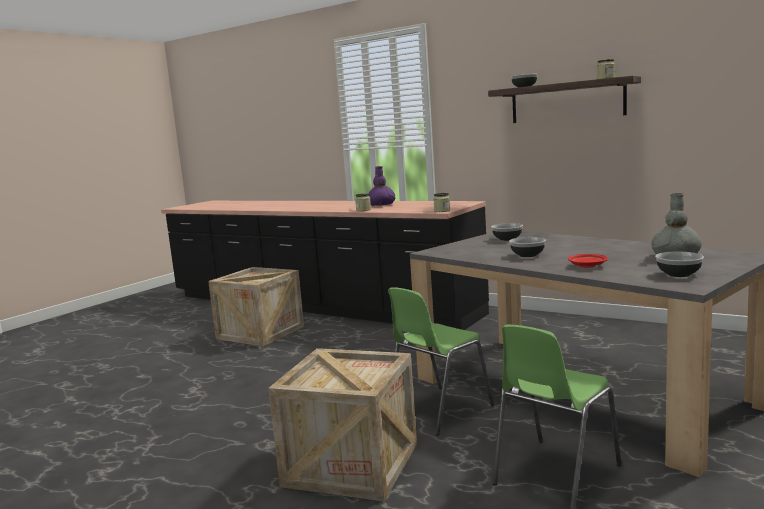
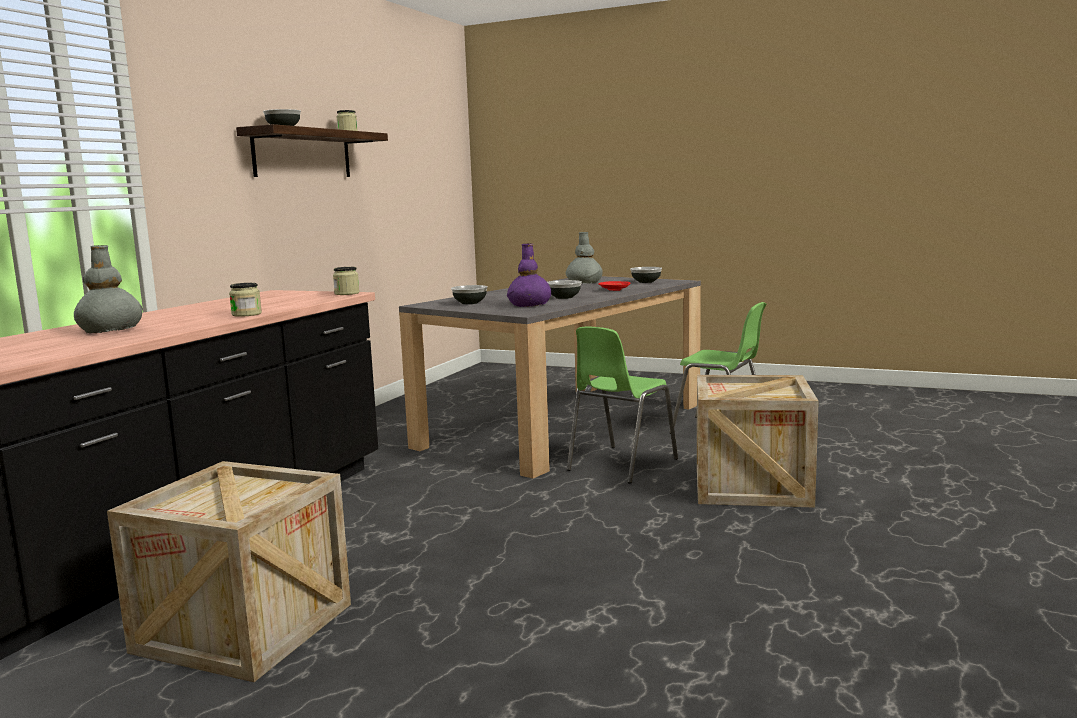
camera: 100 degrees left, 0 degrees up
purple vase [368,166,395,206] -> purple vase moved to [507,244,551,307]
green chair [388,287,494,435] -> green chair turned 90 degrees clockwise [567,327,678,484]
none -> grey vase [74,245,143,333]

